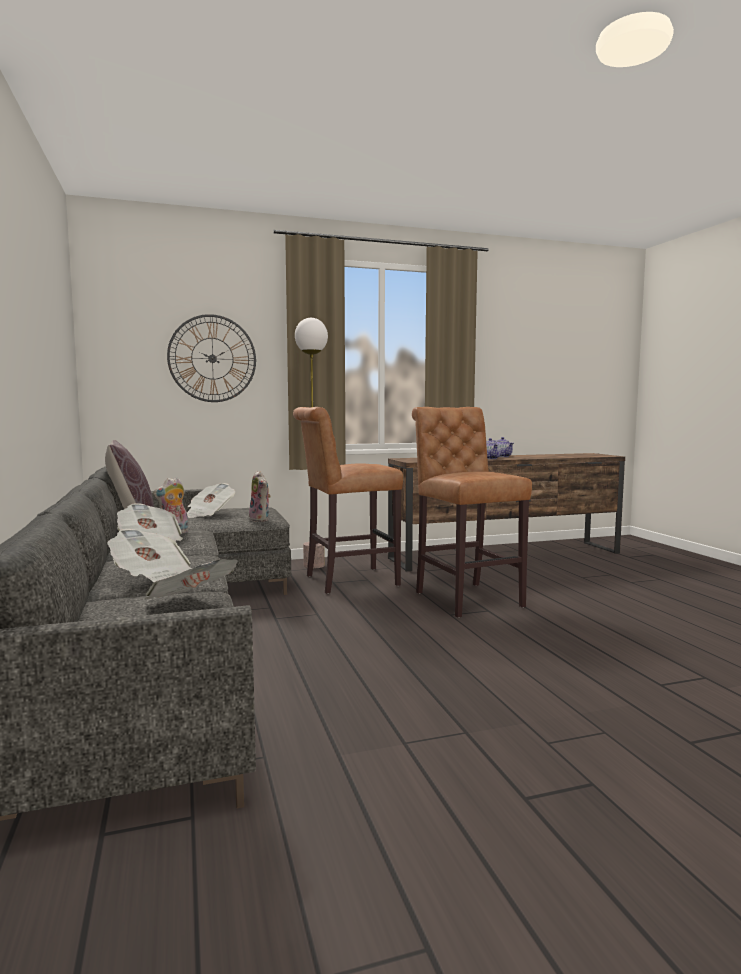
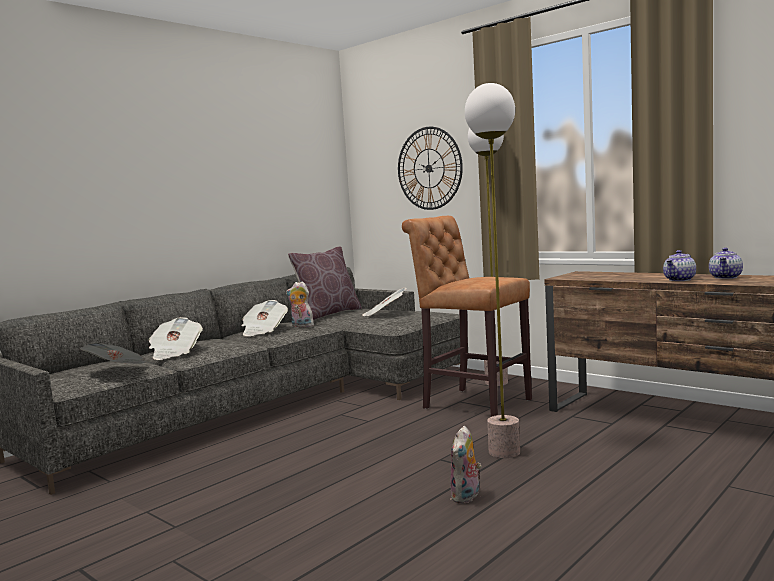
camera: 60 degrees right, 0 degrees up
plush toy [249,471,271,522] -> plush toy moved to [450,426,482,504]
brown stool [412,407,532,618] -> floor lamp [465,83,520,458]

